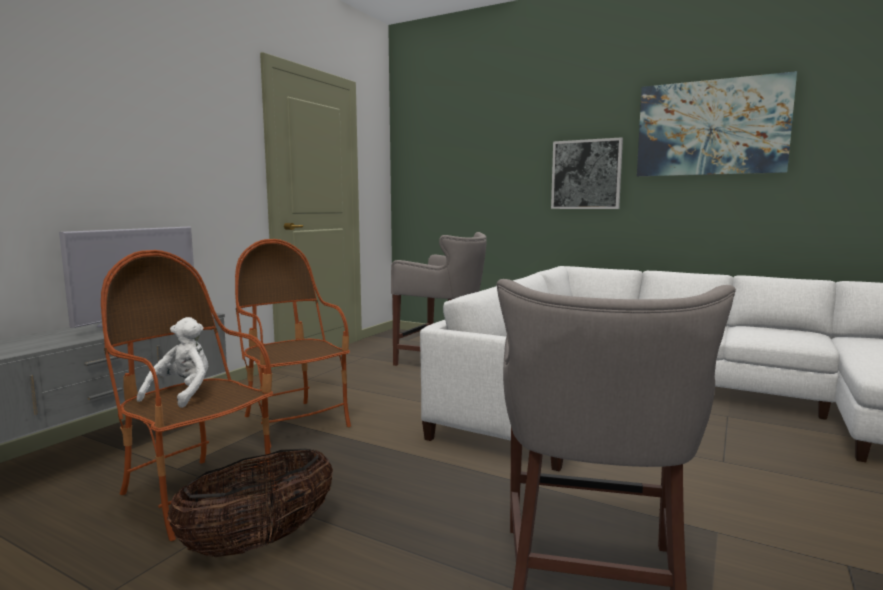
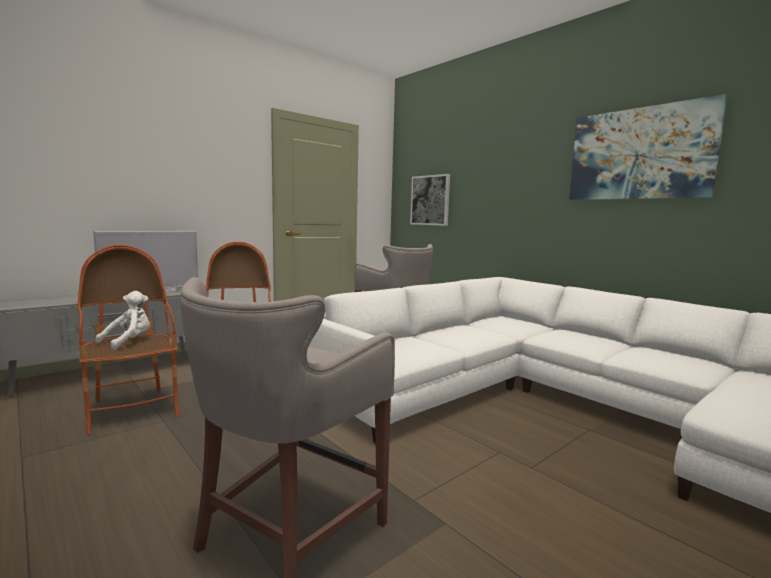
camera: 20 degrees right, 0 degrees up
basket [167,449,333,557] -> none
picture [551,137,623,209] -> picture moved to [410,174,450,226]

